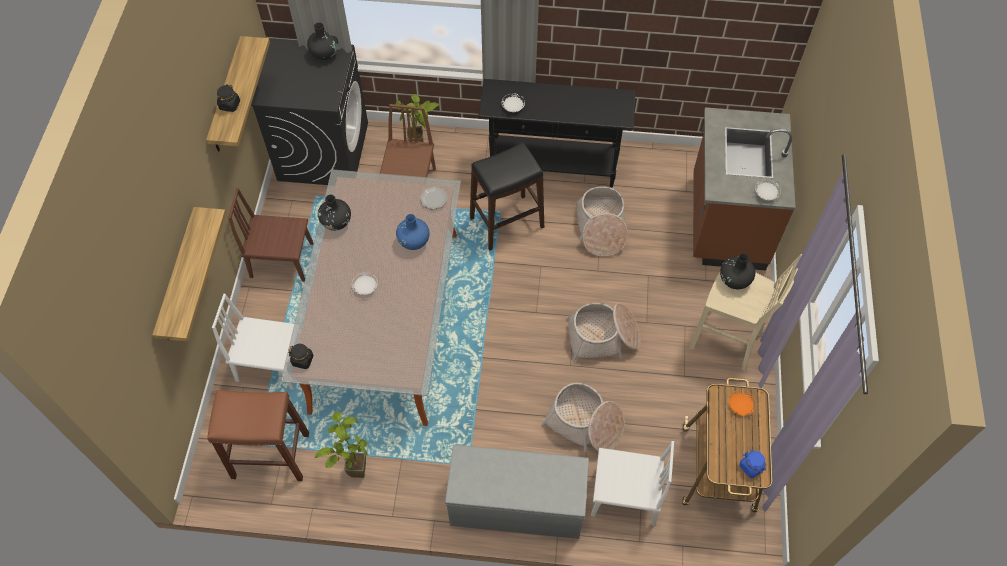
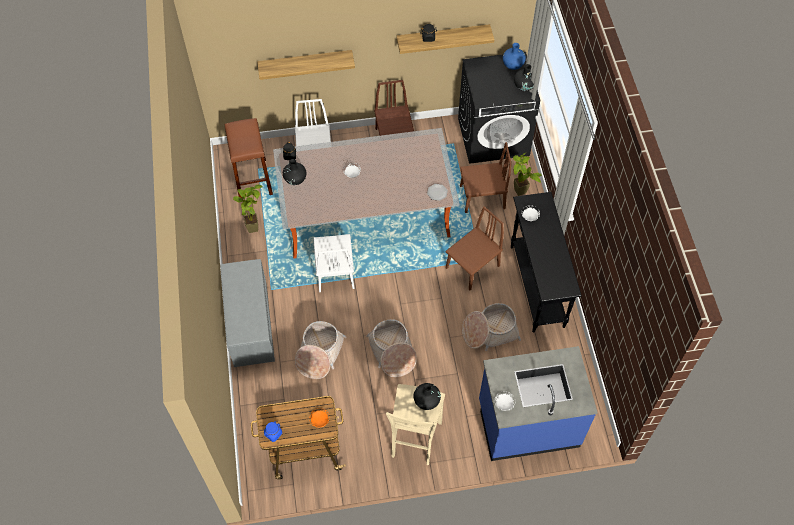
camera: 75 degrees right, 0 degrees up
black vase [318,195,351,231] -> black vase moved to [283,159,306,185]
blue vase [396,214,430,250] -> blue vase moved to [503,43,526,70]
black stool [470,143,544,251] -> brown chair [446,206,504,290]
white chair [591,441,674,526] -> white chair moved to [313,234,355,292]
brown counter [693,107,795,270] -> blue counter [479,346,598,461]

